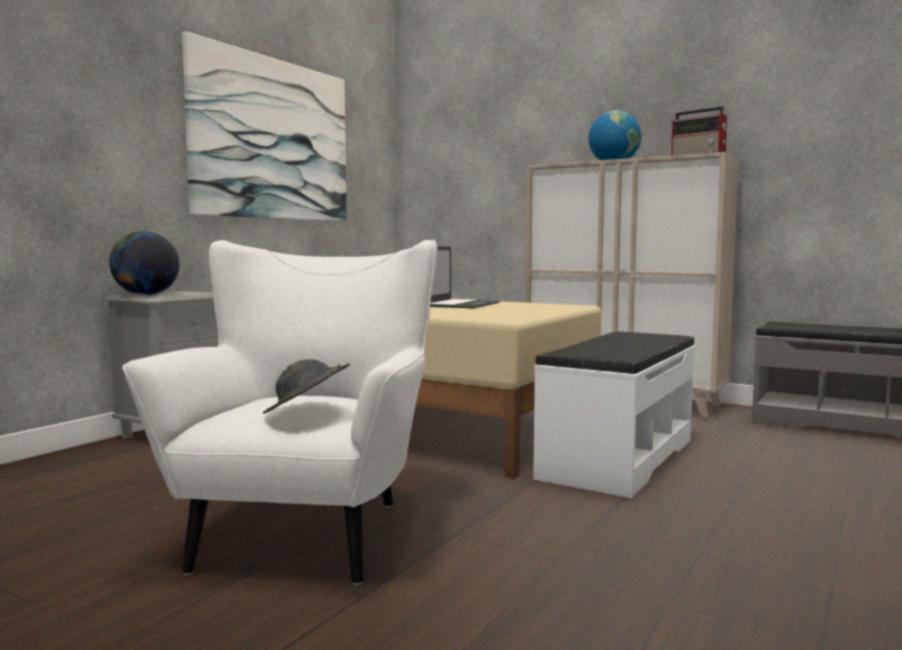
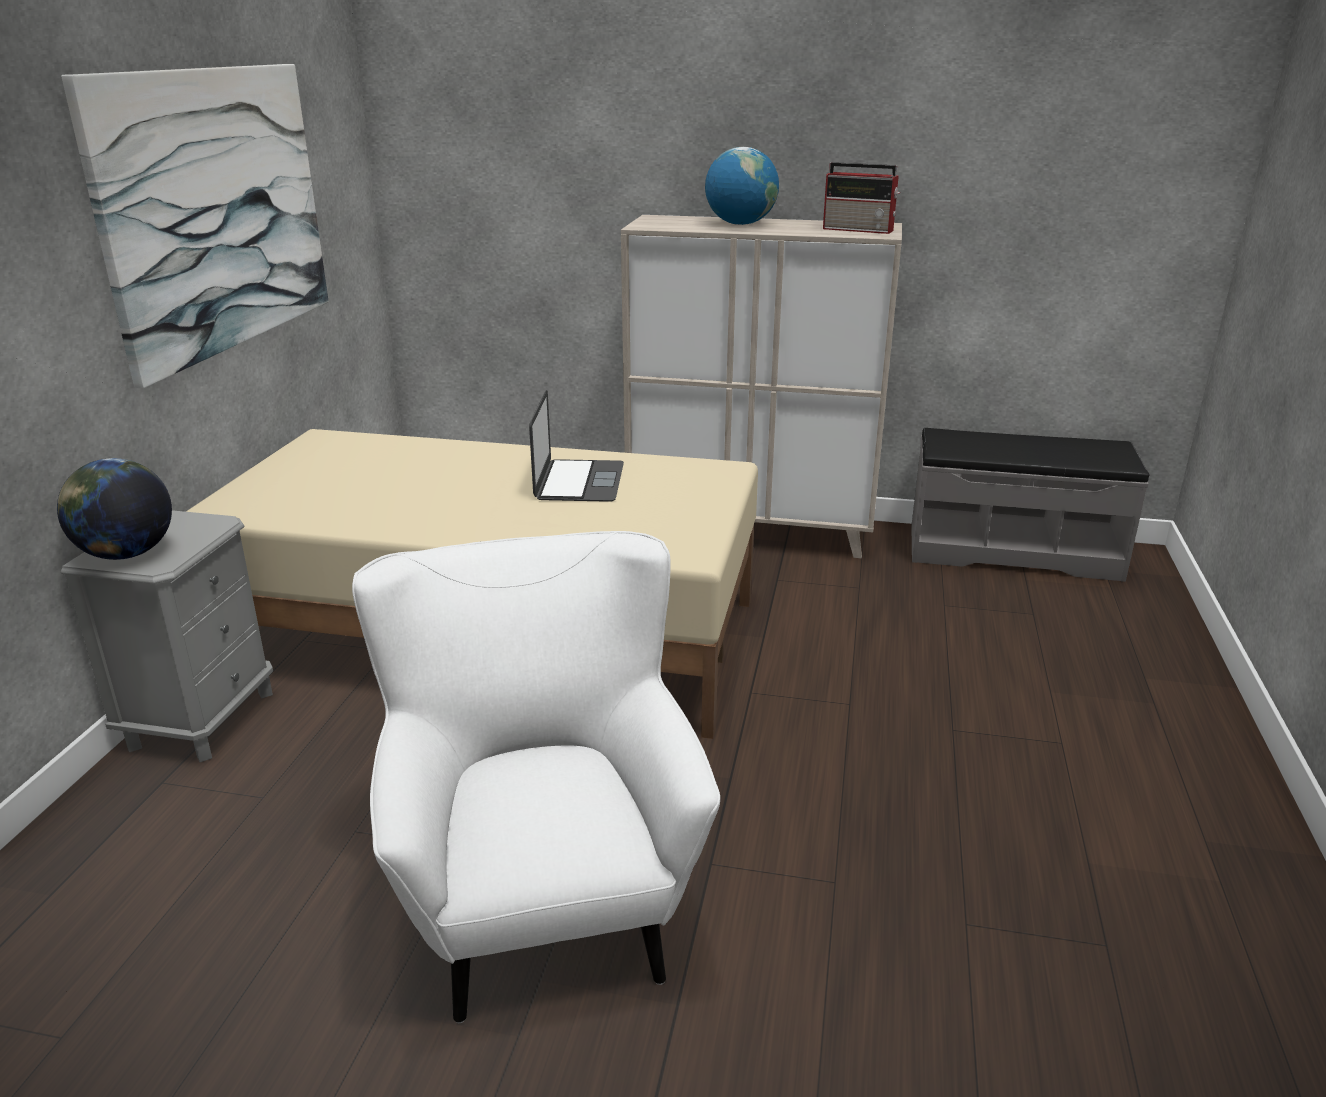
camera: 20 degrees left, 20 degrees up
grey hat [263,359,350,414] -> none
white bench [533,331,695,498] -> none

